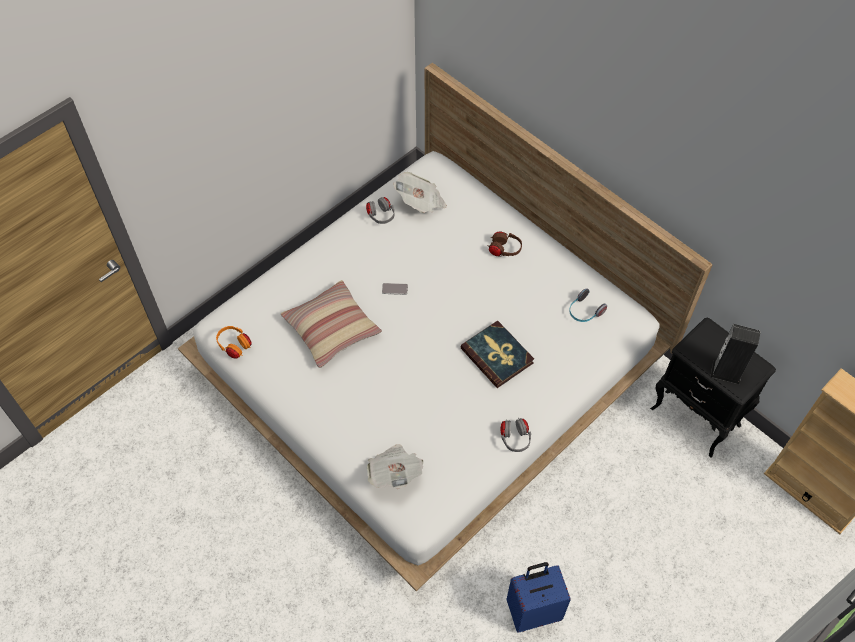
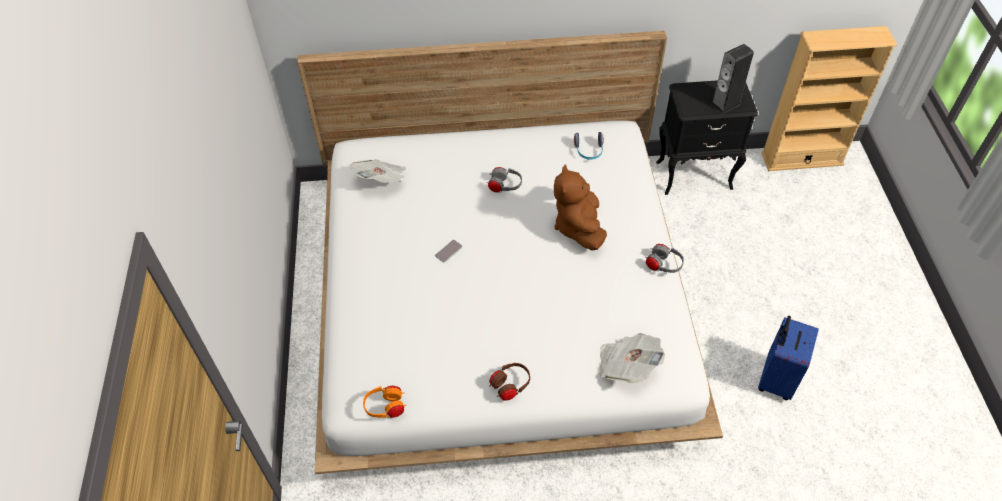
camera: 50 degrees left, 5 degrees down
pillow [281,280,382,368] -> none
grey headphones [366,197,394,224] -> grey headphones moved to [487,167,522,193]
book [461,321,534,388] -> brown plush toy [554,164,607,251]
brown headphones [489,232,522,256] -> brown headphones moved to [489,363,530,401]

